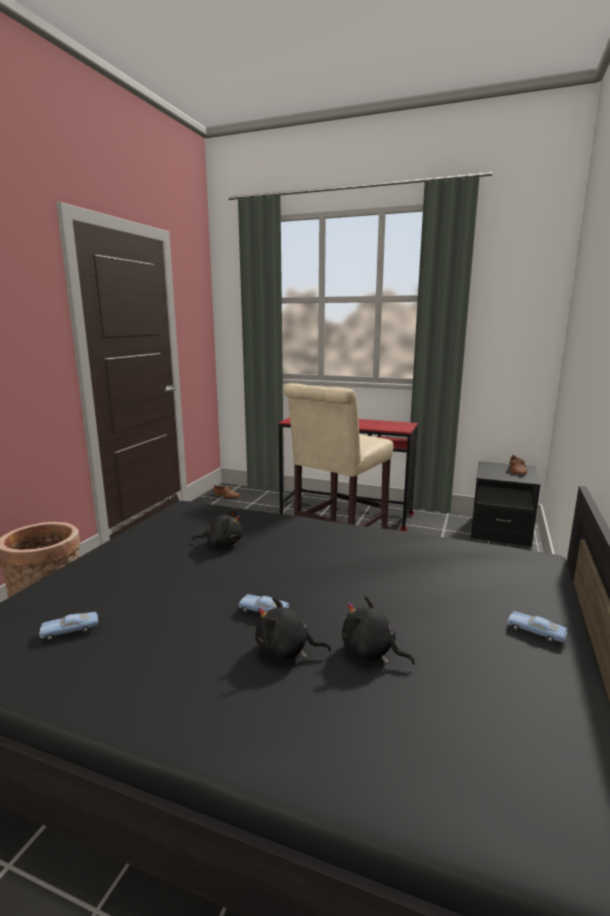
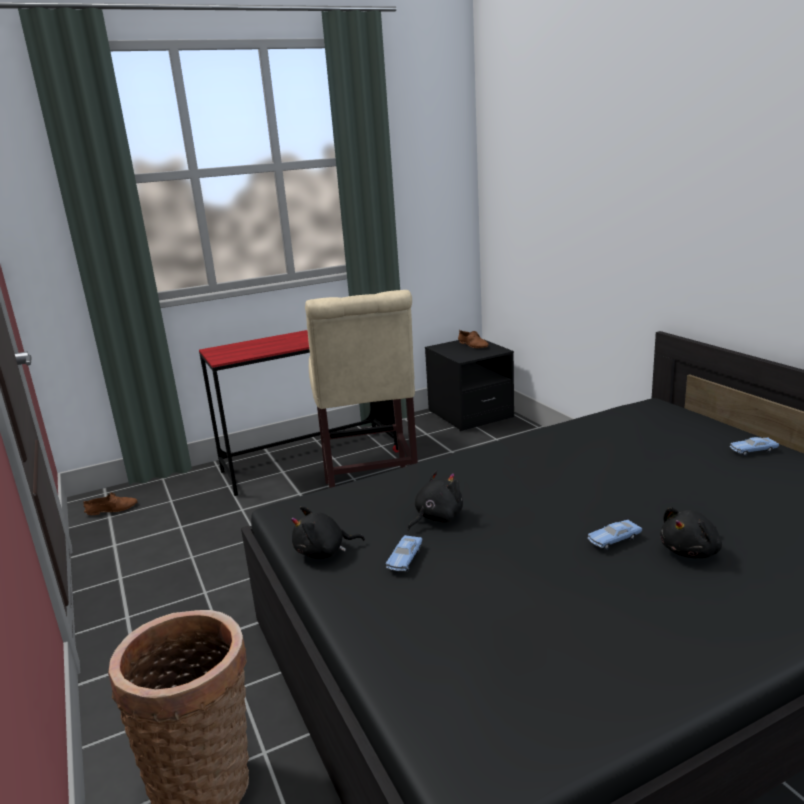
camera: 45 degrees left, 5 degrees up
blue toy car [39,612,98,641] -> blue toy car moved to [385,535,422,572]
black plush toy [342,596,415,665] -> black plush toy moved to [291,506,365,559]

